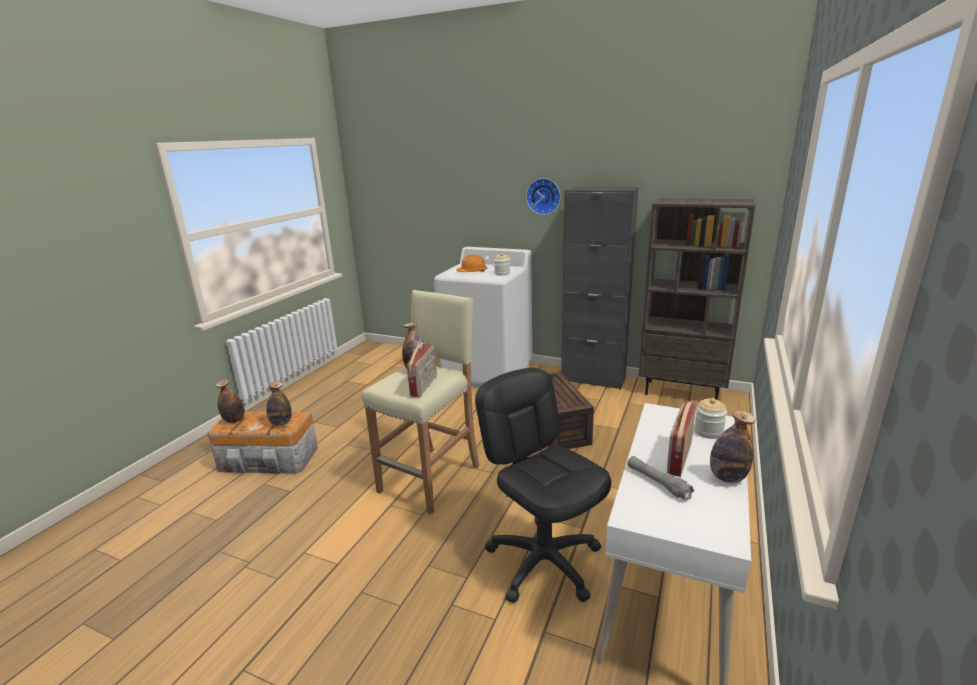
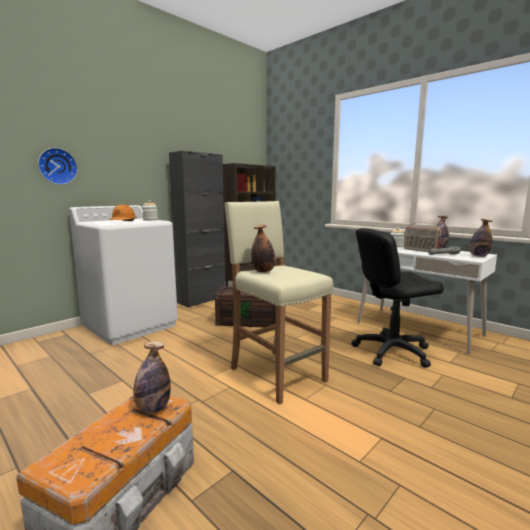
camera: 70 degrees left, 10 degrees down
bottle [215,380,245,423] -> bottle moved to [469,219,493,257]
radio [407,343,437,397] -> none
wall clock [526,178,561,215] -> wall clock moved to [38,148,78,185]

